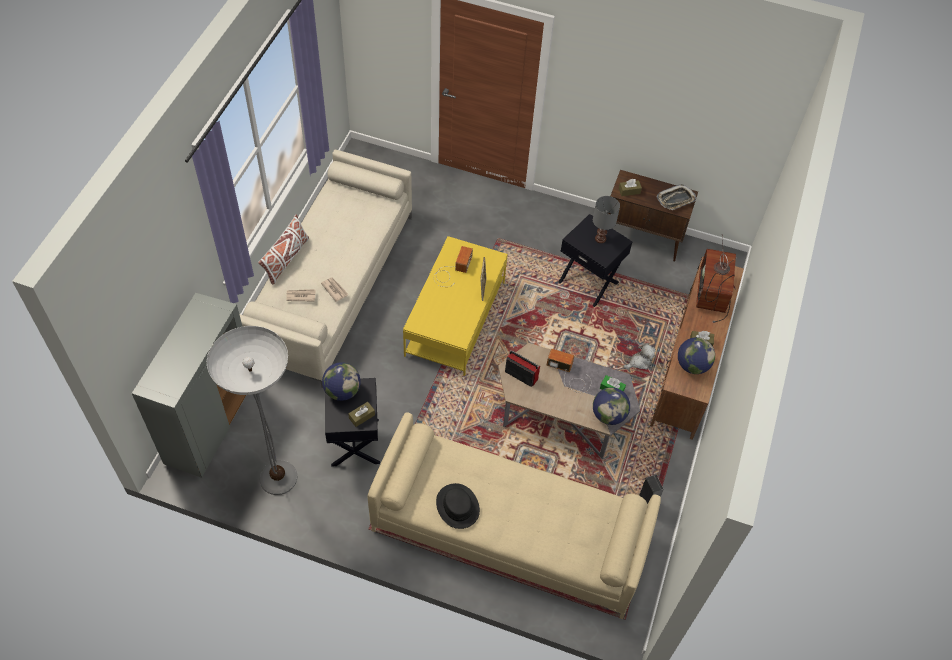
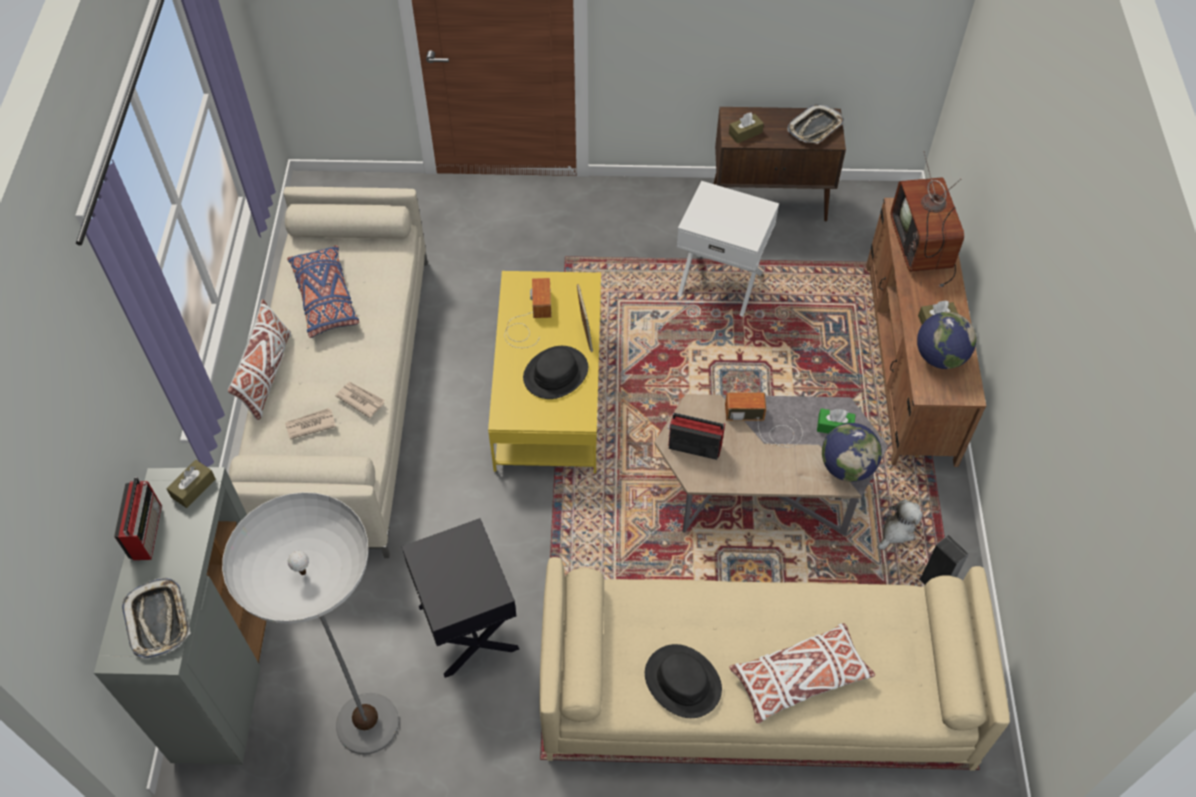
camera: 15 degrees left, 0 degrees up
globe [322,362,361,401] -> none
brown tissue box [348,402,375,427] -> brown tissue box moved to [166,460,216,508]
black side table [558,214,632,307] -> white side table [677,181,779,317]
grey table lamp [593,196,620,243] -> none
plush toy [623,343,656,369] -> plush toy moved to [877,499,923,550]
none -> radio [114,477,162,560]
none -> tray [122,578,190,659]
none -> blue pillow [287,245,359,338]
none -> black hat [523,346,588,399]
none -> white pillow [729,623,875,724]

